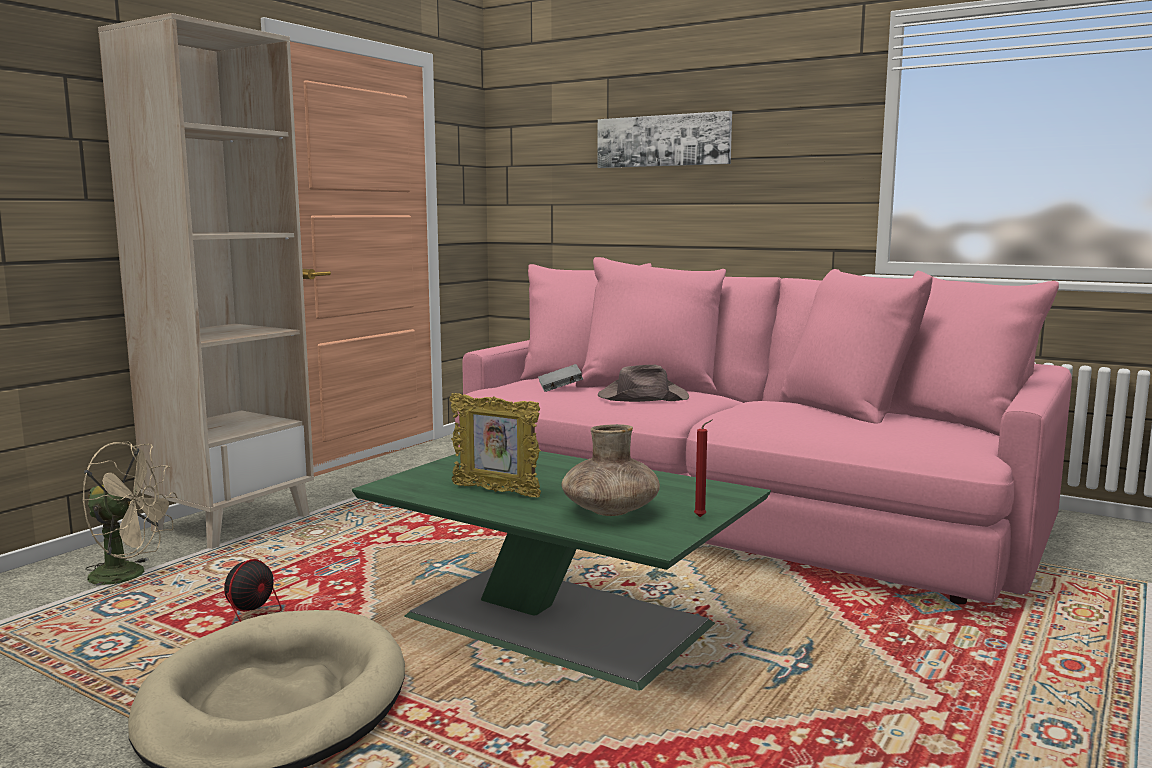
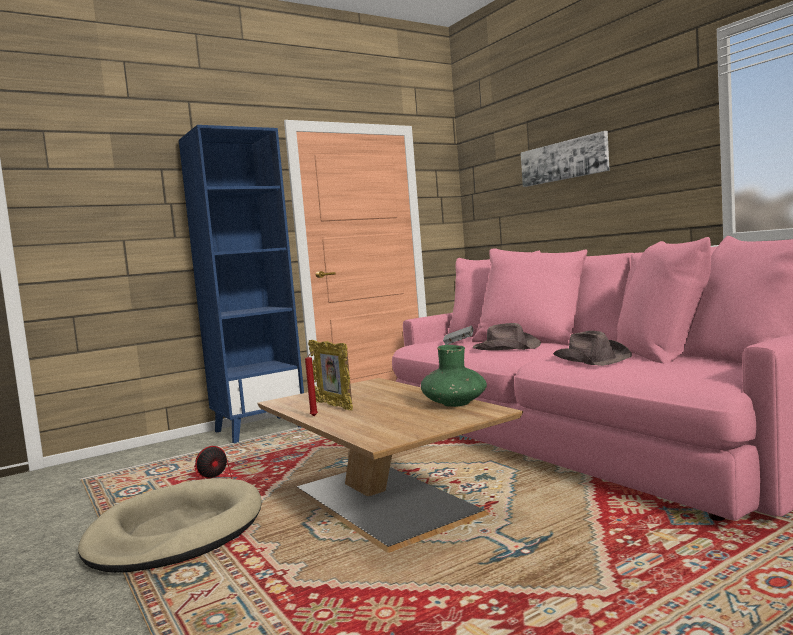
camera: 25 degrees right, 5 degrees down
beige fan [82,441,177,593] -> none
beige bookcase [98,13,314,549] -> blue bookcase [179,125,304,443]
green coffee table [352,451,771,691] -> brown coffee table [257,378,523,553]
brown vase [562,424,660,516] -> none
red candle [694,419,713,517] -> red candle moved to [305,351,318,416]
none -> green vase [421,345,487,407]
none -> brown hat [553,331,632,366]

